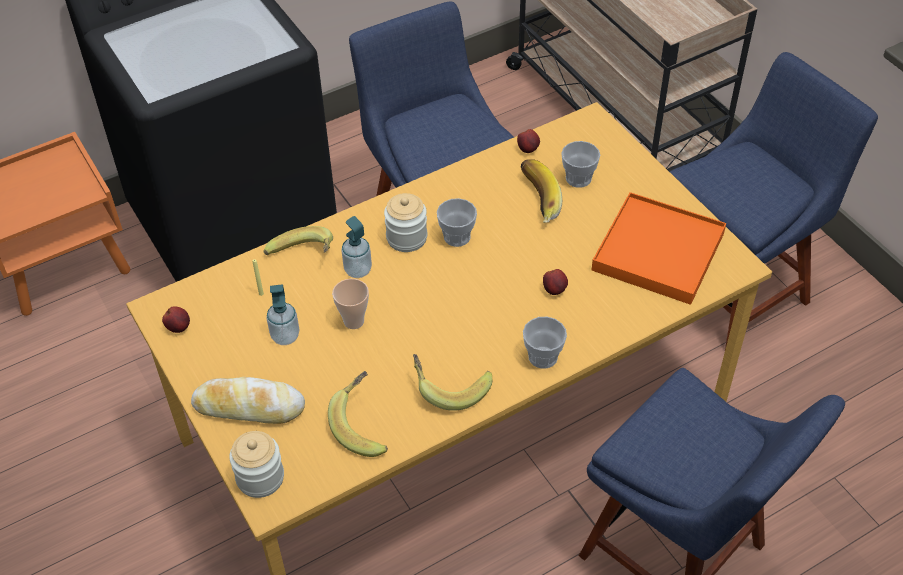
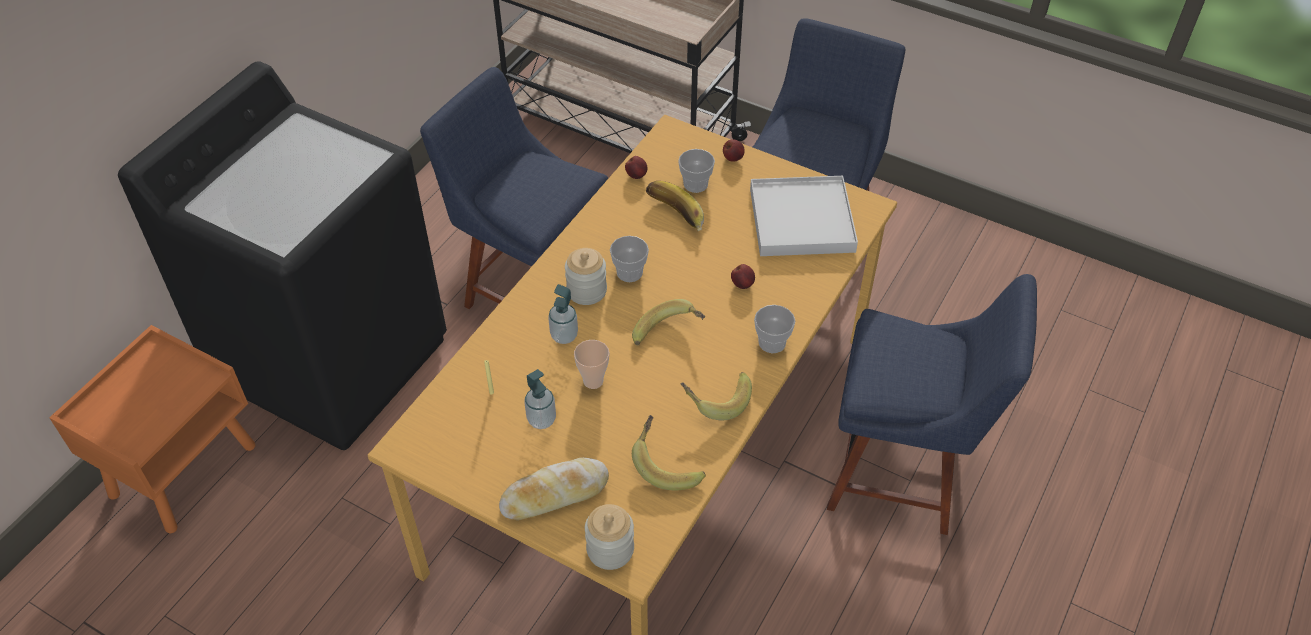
camera: 30 degrees left, 0 degrees up
apple [162,306,190,333] -> apple moved to [723,139,745,162]
banana [264,226,333,255] -> banana moved to [632,299,705,346]
orange tray [592,192,726,305] -> white tray [750,176,858,256]

